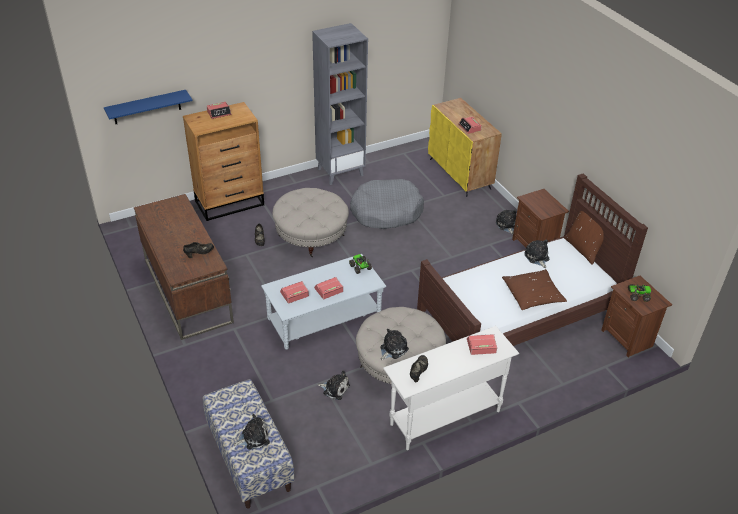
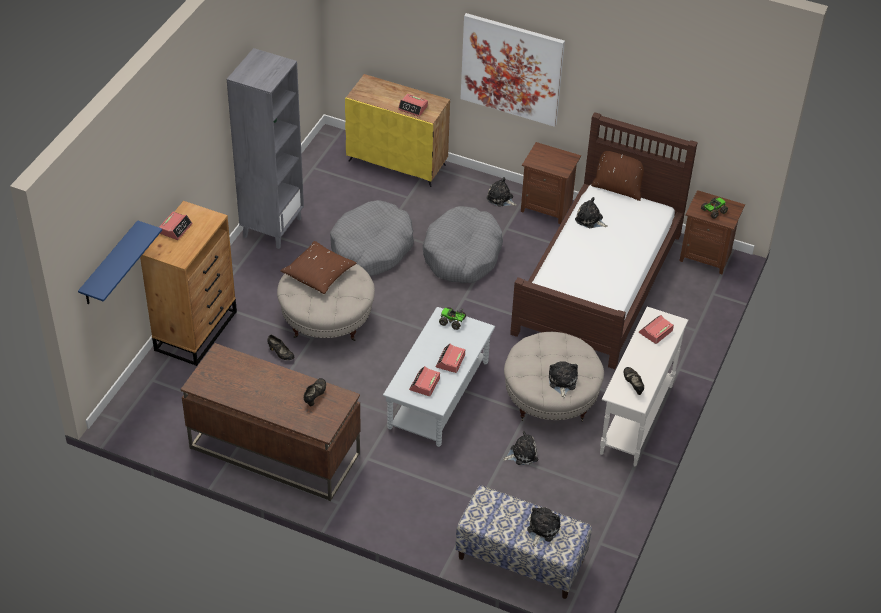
camera: 40 degrees left, 5 degrees up
brown pillow [502,269,567,310] -> brown pillow moved to [281,241,357,294]
none -> grey dog bed [423,206,503,283]
none -> picture [460,13,565,127]

